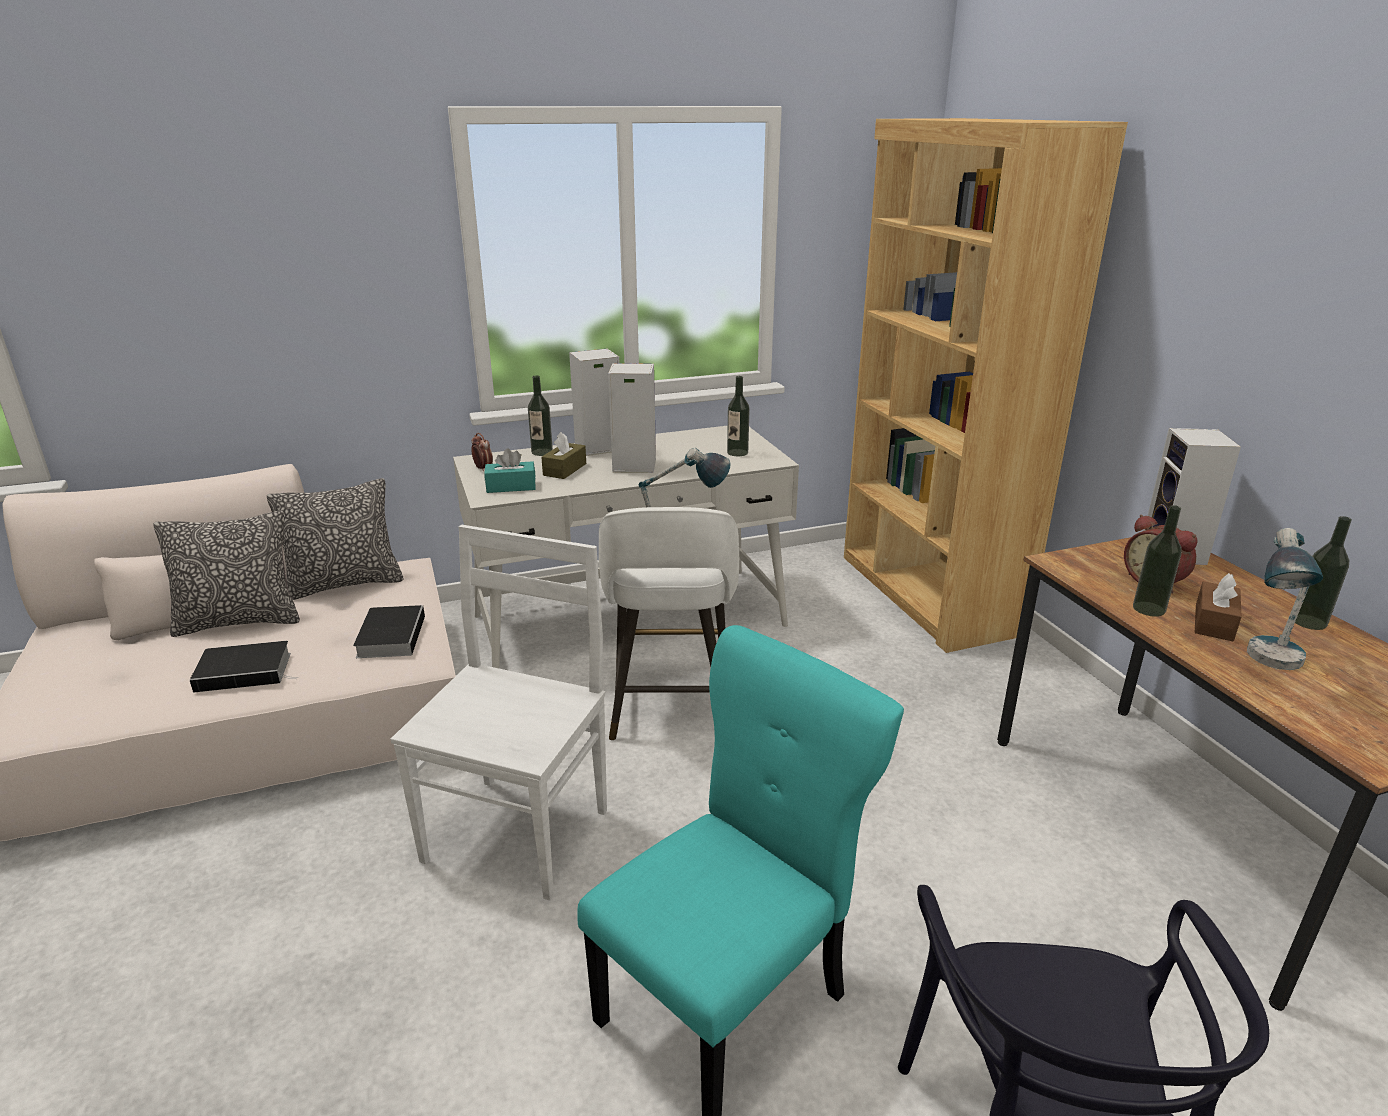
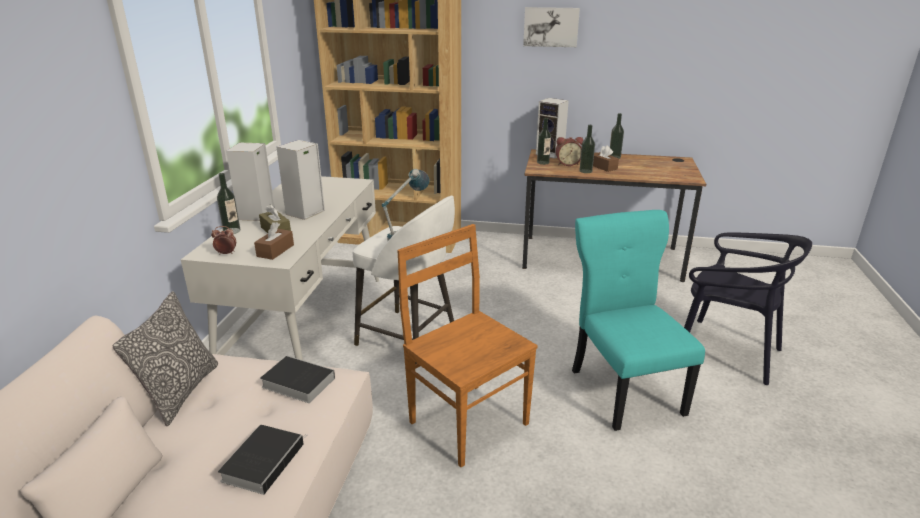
camera: 60 degrees left, 0 degrees up
pillow [154,511,300,637] -> none
white chair [390,525,607,900] -> brown chair [397,224,538,468]
turquoise tissue box [484,448,536,493] -> brown tissue box [254,222,294,260]
bottle [727,376,750,456] -> bottle moved to [537,118,551,165]
table lamp [1247,528,1323,670] -> none
none -> picture [523,7,580,47]

